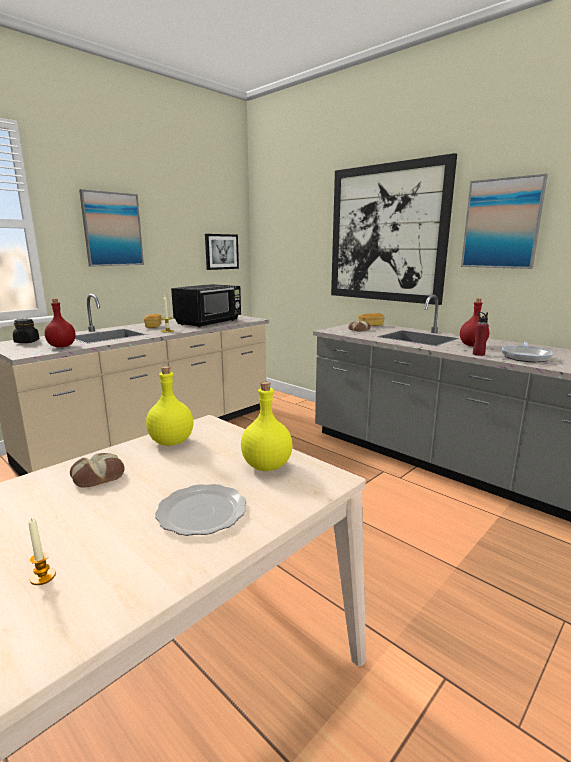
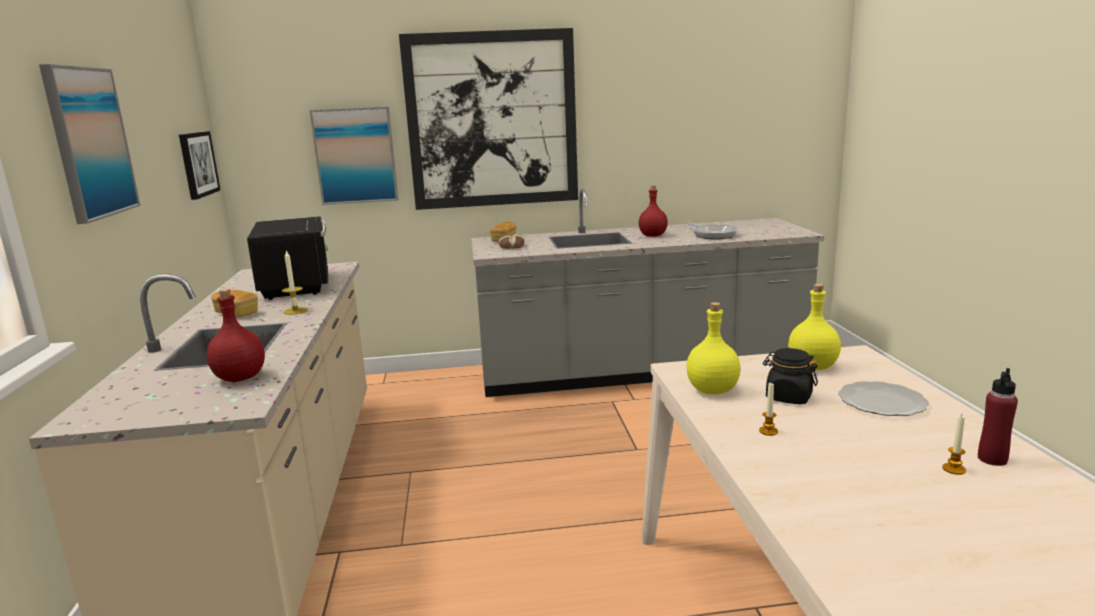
camera: 50 degrees left, 0 degrees up
black jar [13,319,39,343] -> black jar moved to [763,348,818,404]
bread [70,453,125,487] -> candle [759,383,778,436]
picture [461,174,548,269] -> picture moved to [310,107,398,205]
red bottle [473,312,489,356] -> red bottle moved to [978,368,1018,466]

